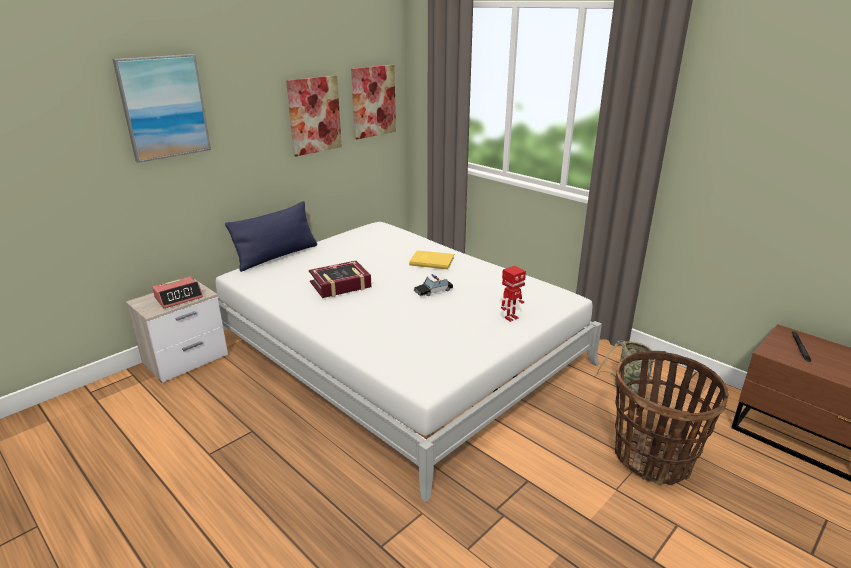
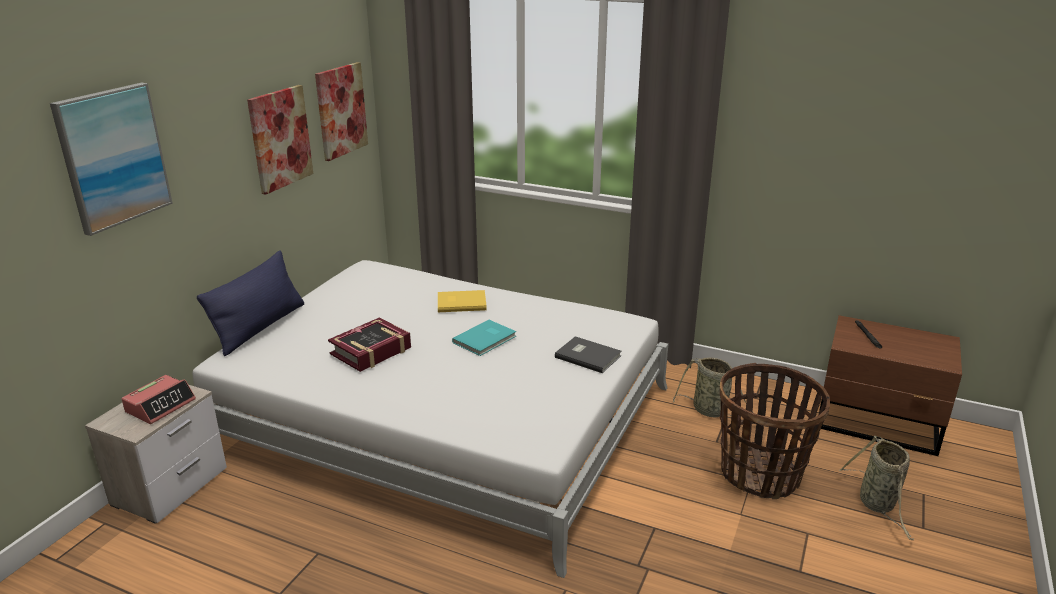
camera: 20 degrees left, 0 degrees up
toy car [414,274,453,296] -> turquoise book [452,320,516,356]
toy robot [501,266,526,322] -> grey book [555,336,621,373]
none -> basket [839,436,914,540]

